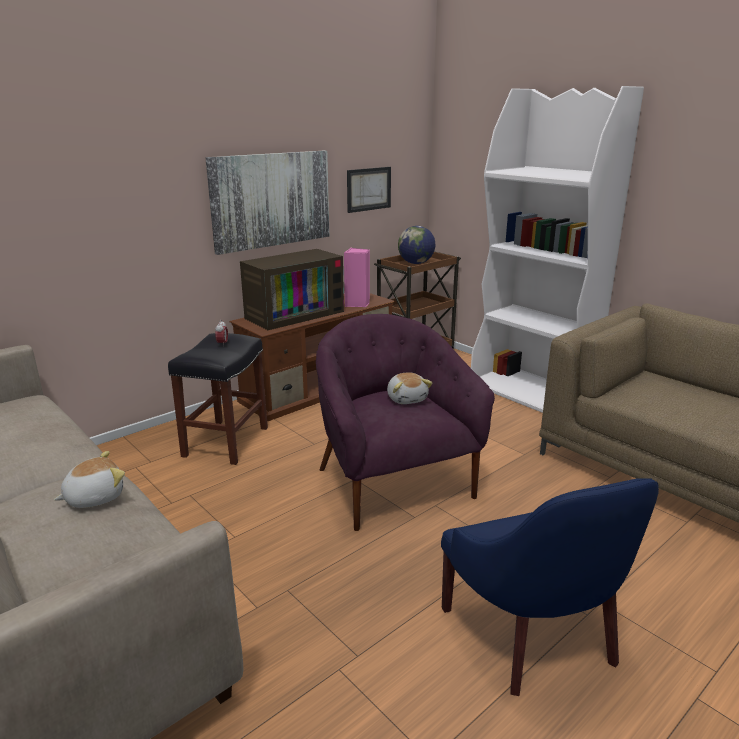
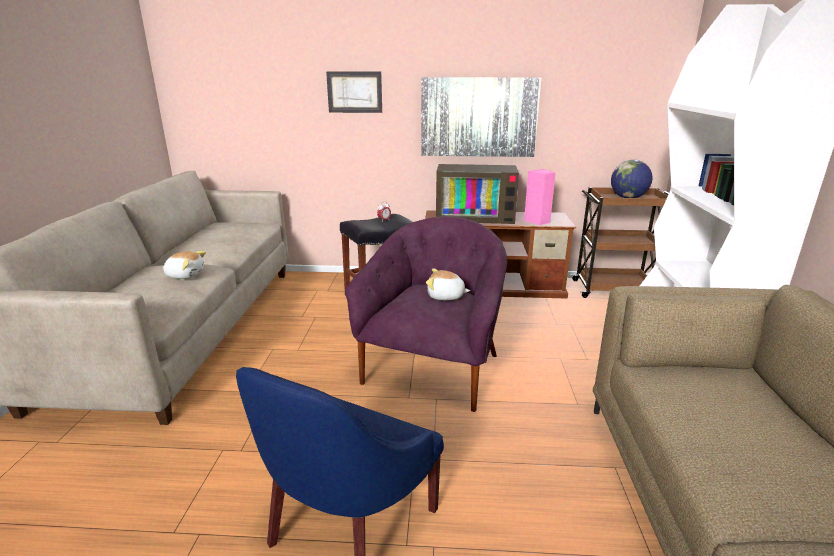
camera: 45 degrees right, 0 degrees up
picture [347,167,391,213] -> picture moved to [326,72,382,113]
plush toy [387,372,433,404] -> plush toy turned 75 degrees clockwise [426,268,470,300]

